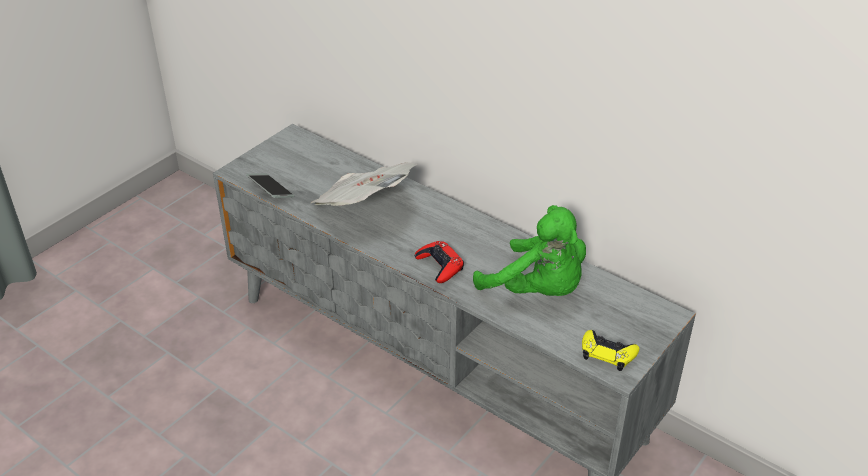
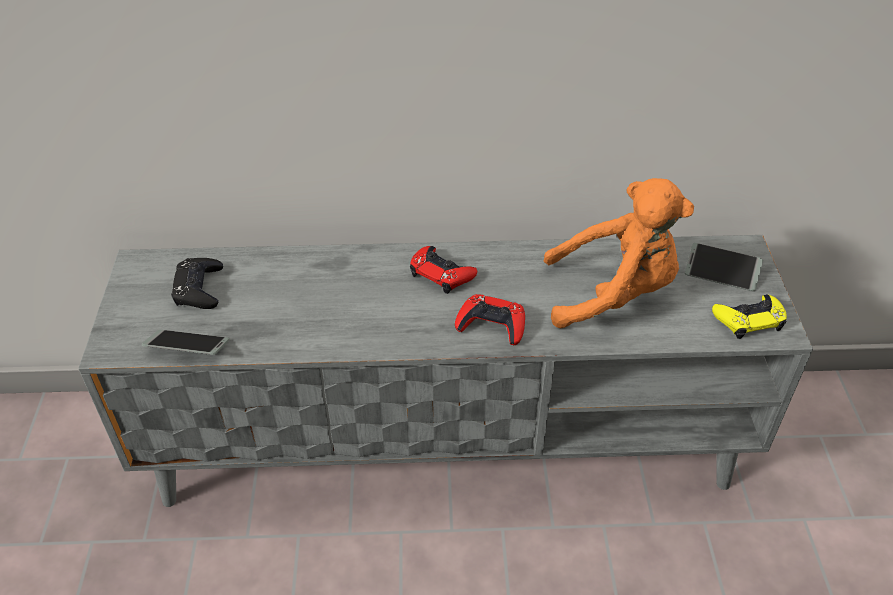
camera: 40 degrees left, 5 degrees up
newspaper [311,162,419,206] -> none
green plush toy [473,205,586,296] -> orange plush toy [544,178,694,329]
none -> black game controller [171,258,223,309]
none -> red game controller [410,246,477,294]
none -> phone [685,243,763,291]

